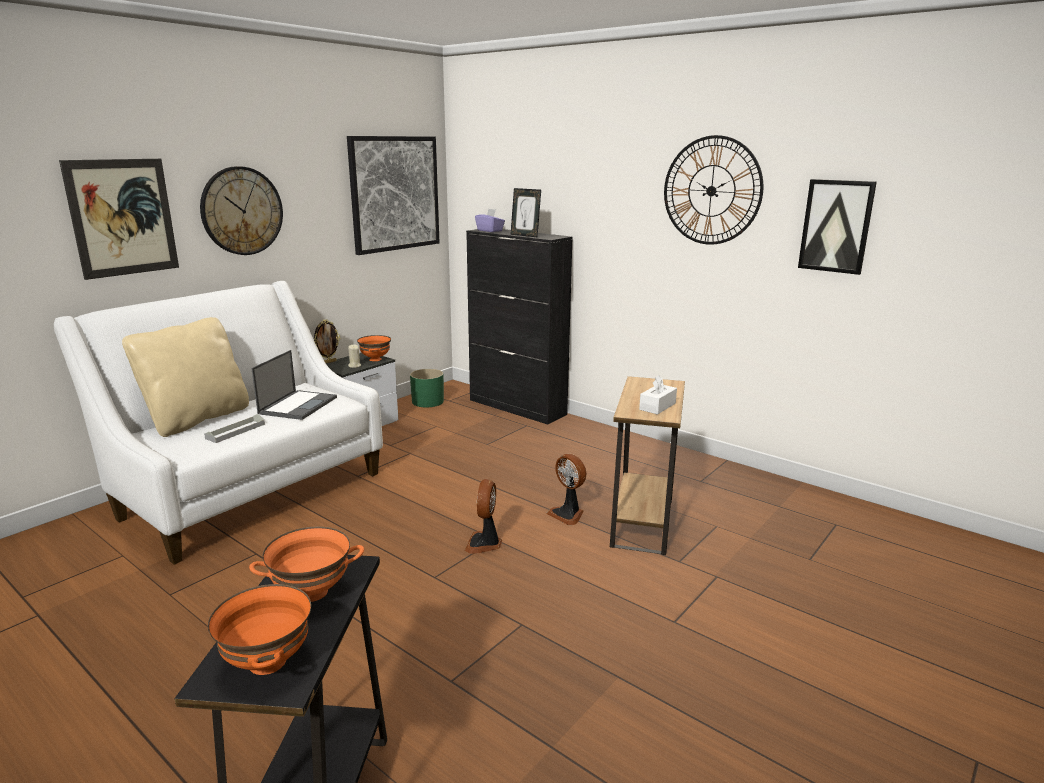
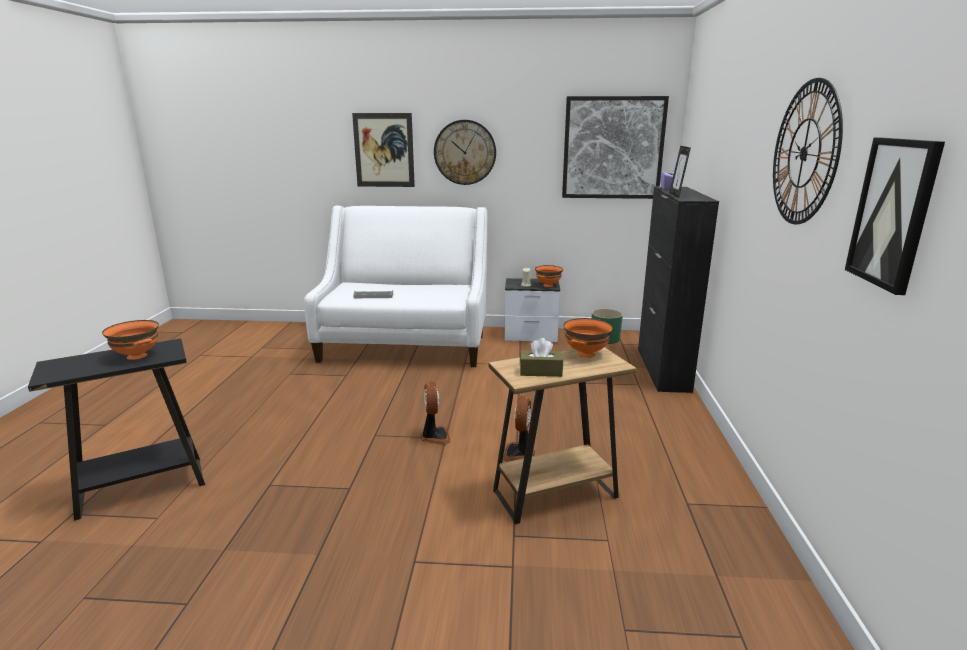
camera: 55 degrees right, 0 degrees up
beige pillow [122,317,249,437] -> none
orange bowl [208,584,311,675] -> orange bowl moved to [564,318,613,358]
laptop [251,350,337,420] -> none
picture frame [314,319,340,363] -> none
fan [465,479,502,554] -> fan turned 105 degrees clockwise [420,382,451,445]
white tissue box [639,375,677,415] -> brown tissue box [520,338,563,377]

